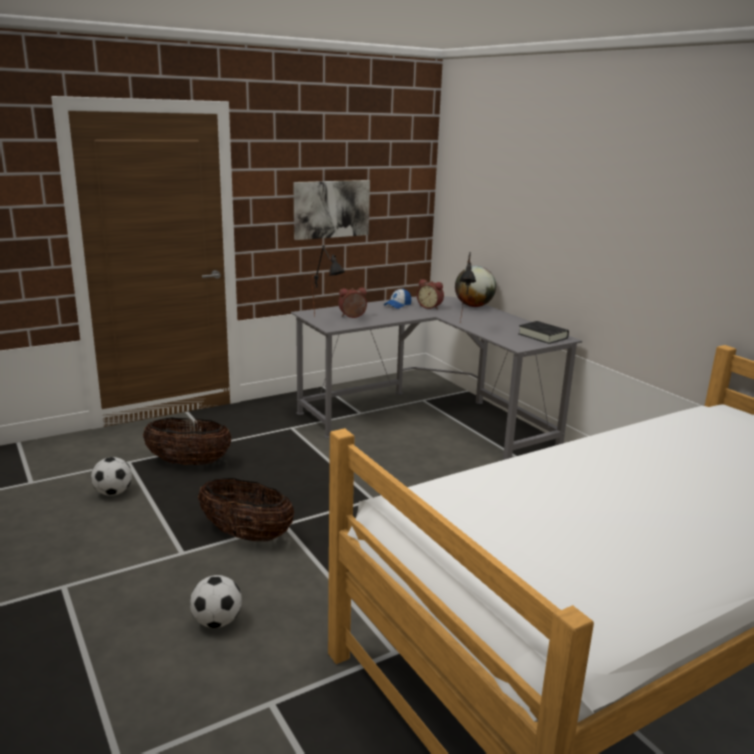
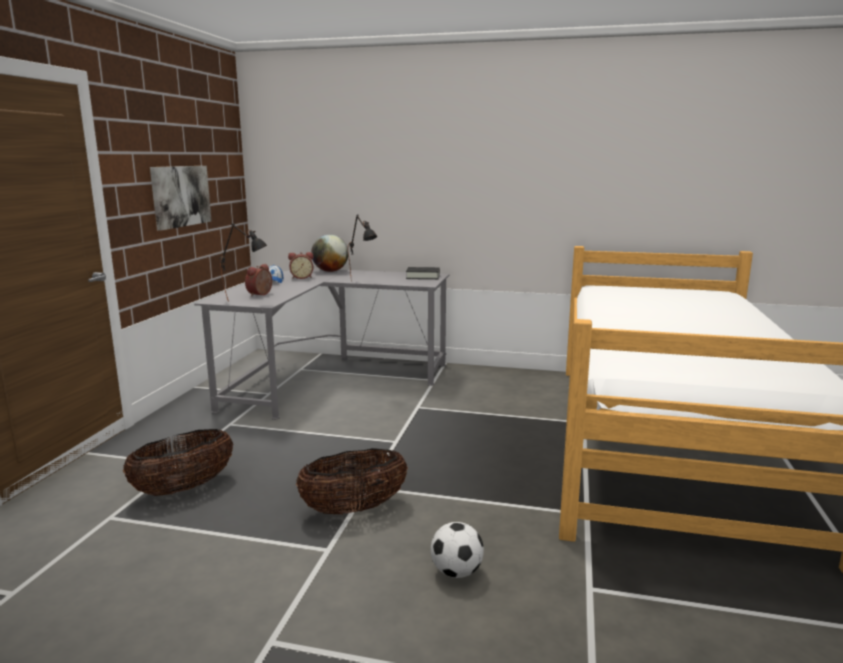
camera: 45 degrees left, 5 degrees down
football [91,457,132,496] -> none

